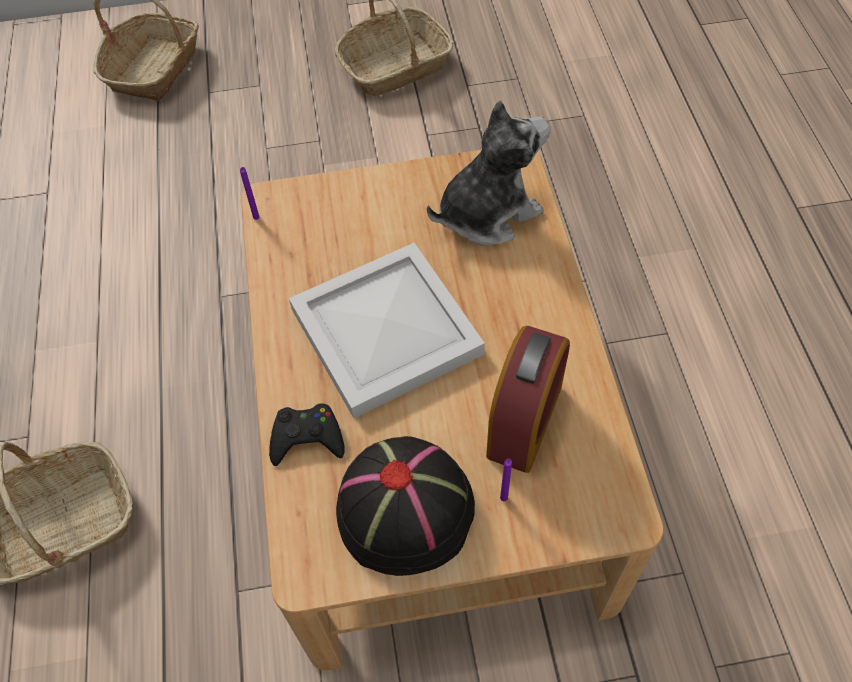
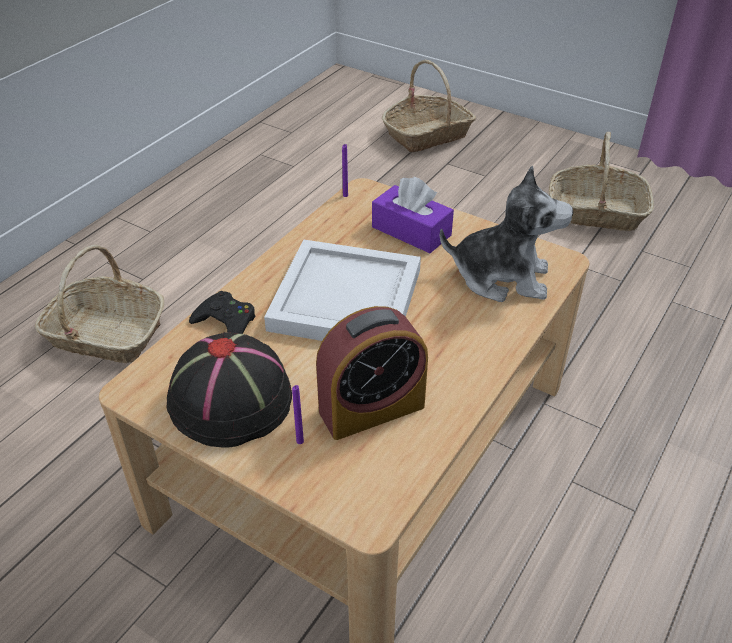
camera: 40 degrees right, 15 degrees down
none -> purple tissue box [372,177,454,253]

